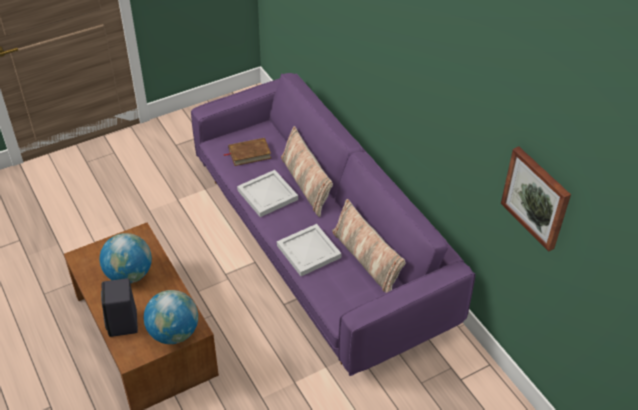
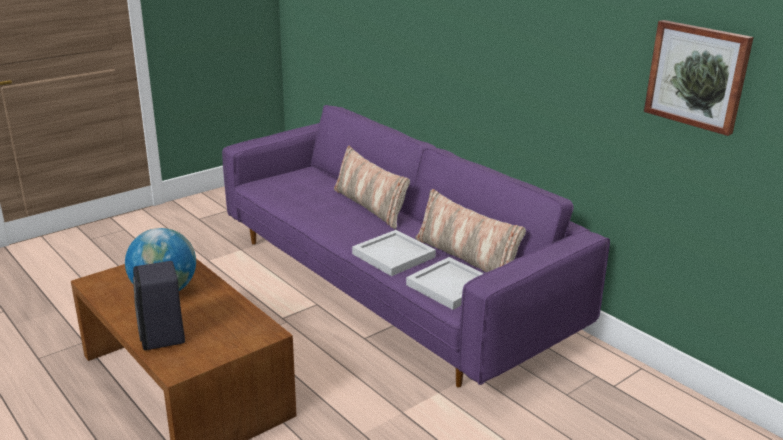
camera: 10 degrees left, 20 degrees down
globe [144,290,198,344] -> none
brown book [223,138,271,166] -> none
white tray [237,170,298,217] -> white tray moved to [406,257,484,310]

